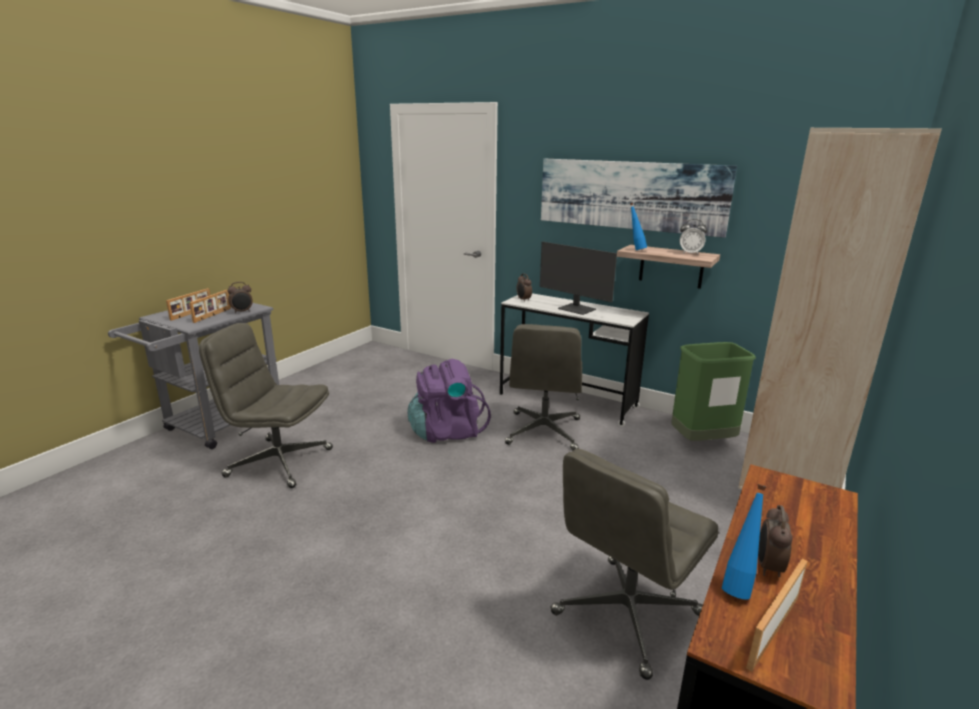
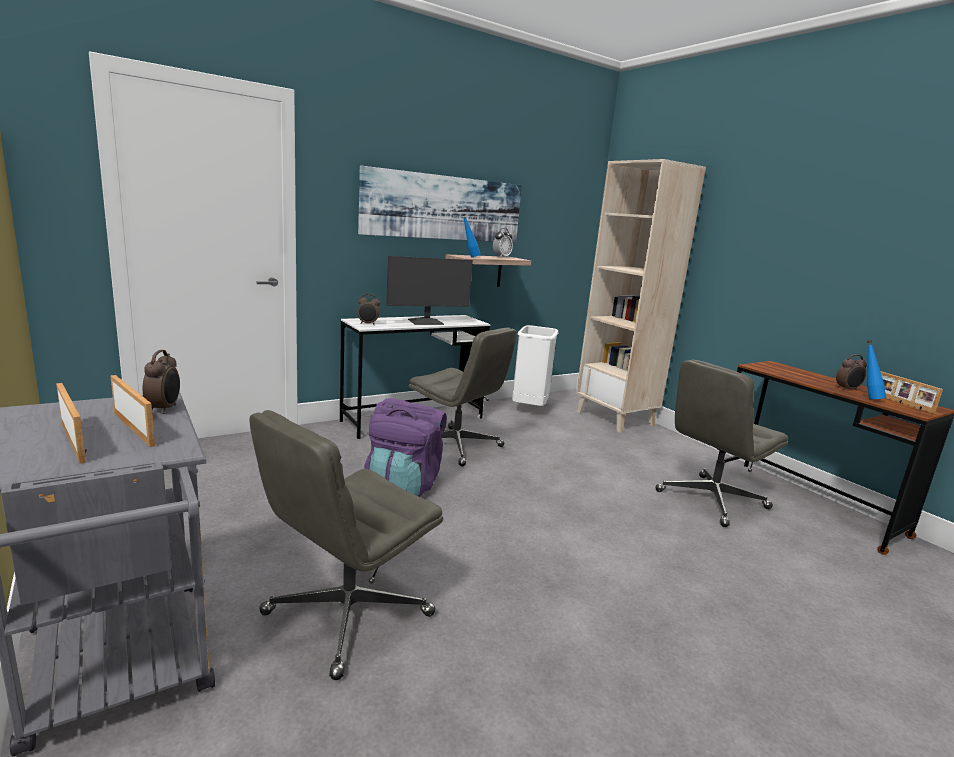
camera: 65 degrees left, 5 degrees down
grey office chair [550,449,718,680] -> grey office chair turned 75 degrees clockwise [655,360,788,527]
green trash can [671,342,756,441] -> white trash can [512,325,559,406]
alarm clock [758,505,792,577] -> alarm clock turned 60 degrees counterclockwise [836,355,867,391]

